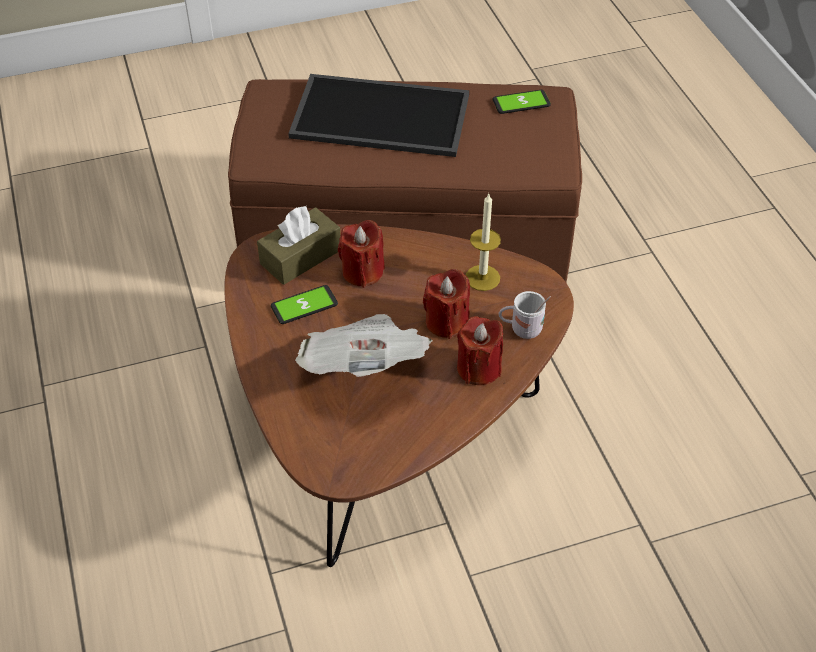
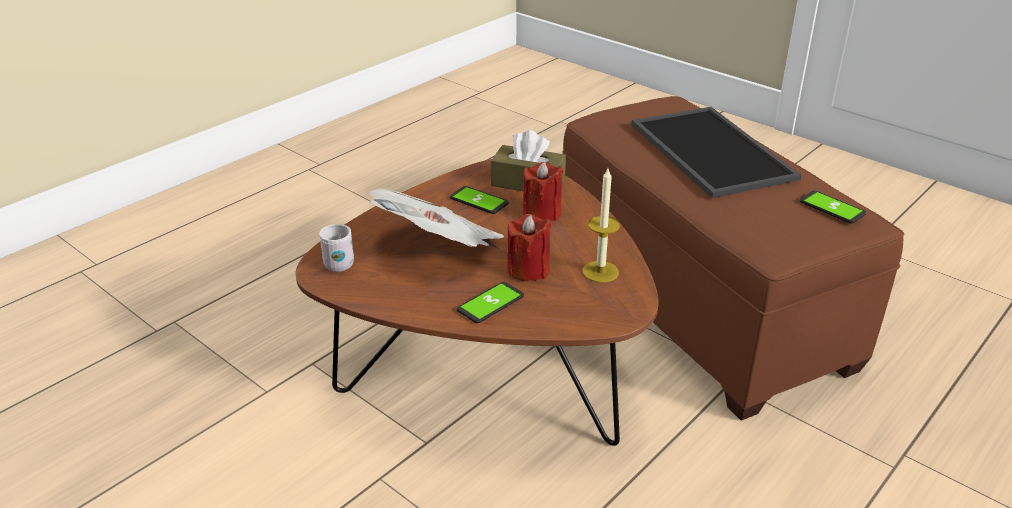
camera: 60 degrees right, 15 degrees down
red candle [457,316,503,385] -> phone [457,282,524,323]
white mug [499,291,551,339] -> white mug moved to [319,224,354,272]

